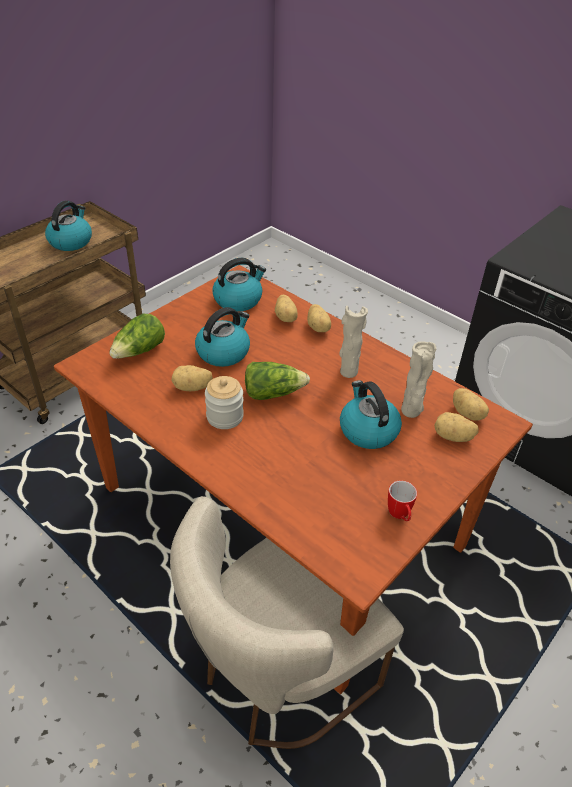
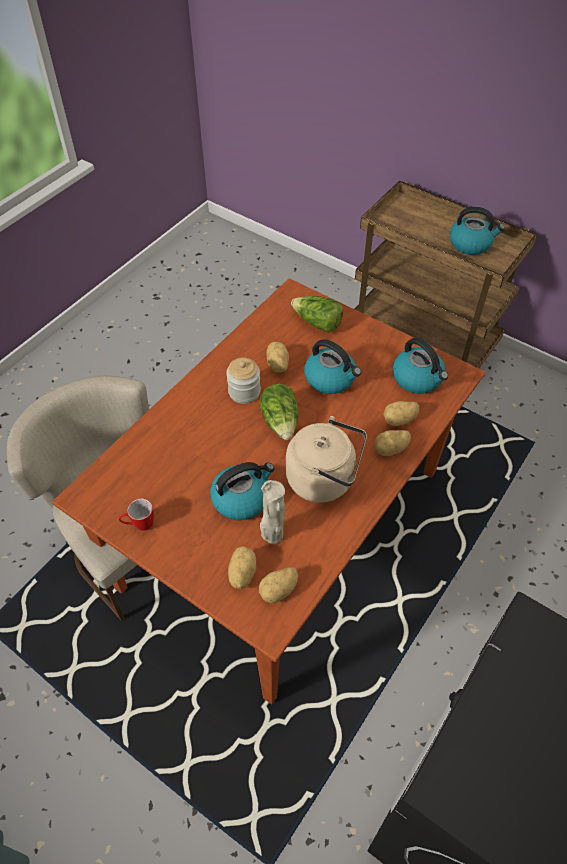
camera: 85 degrees right, 10 degrees up
beige vase [339,306,368,378] -> beige kettle [286,416,367,503]

